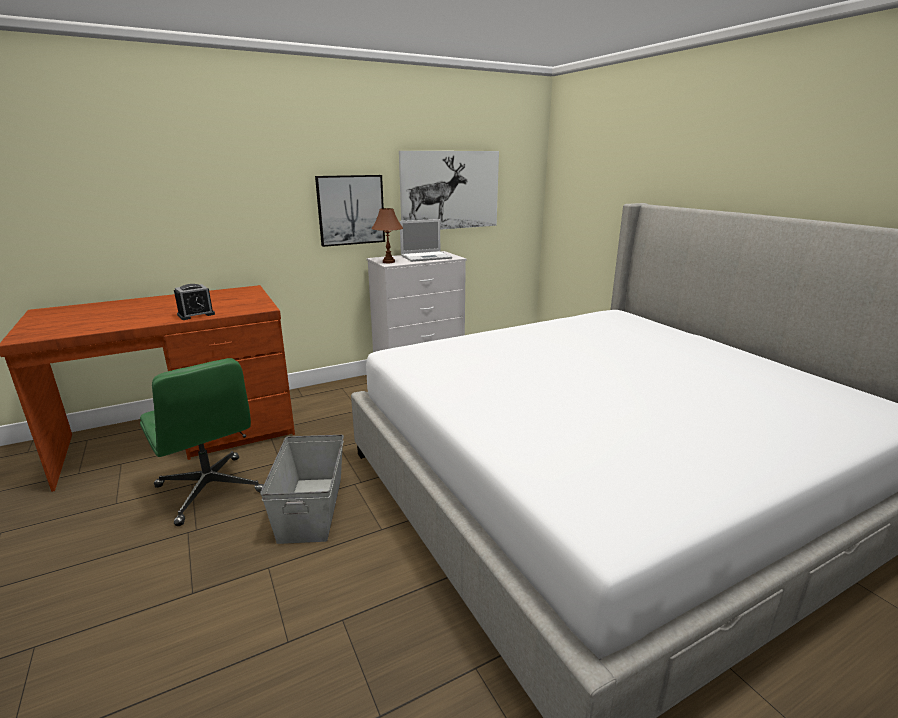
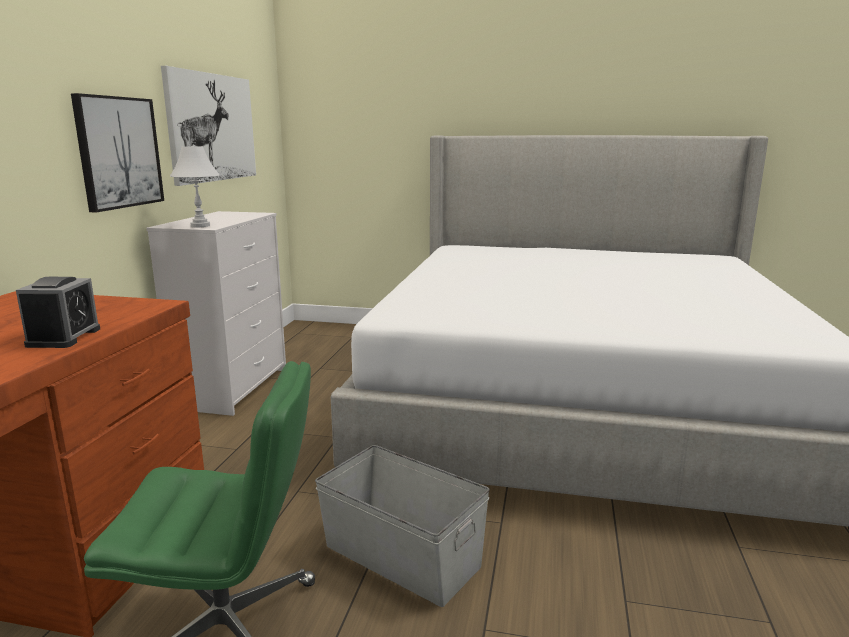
camera: 50 degrees left, 5 degrees down
brown table lamp [371,208,403,263] -> white table lamp [170,146,220,227]
laptop [400,219,452,262] -> none

